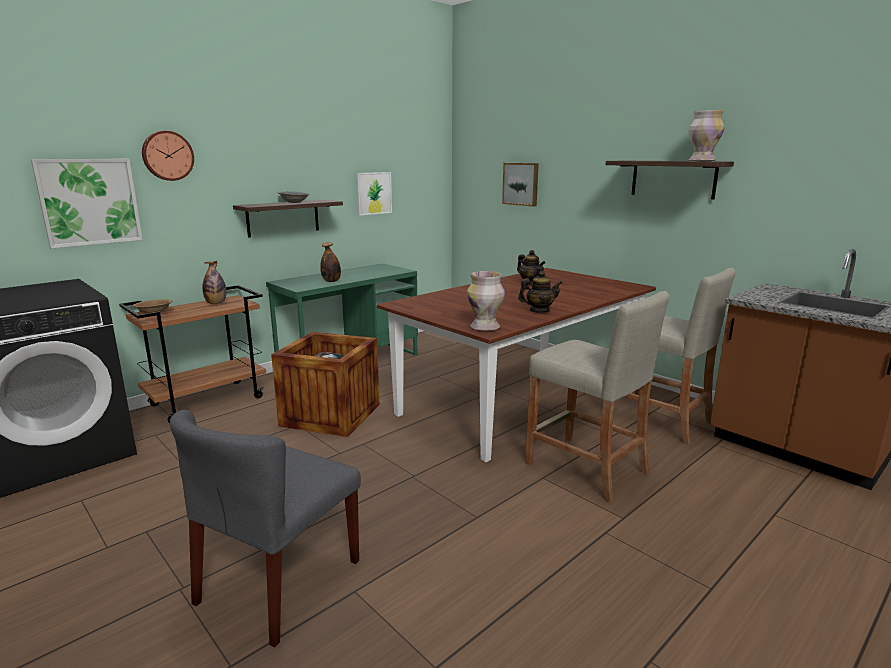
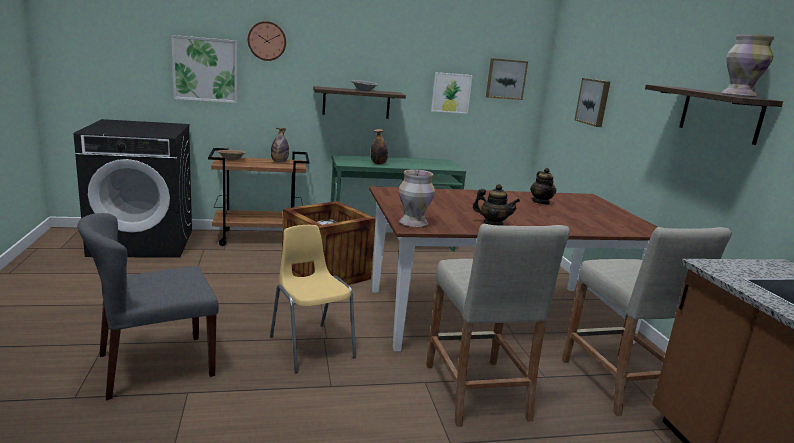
camera: 30 degrees right, 0 degrees up
none -> yellow chair [270,225,356,373]
none -> picture [486,58,528,100]

